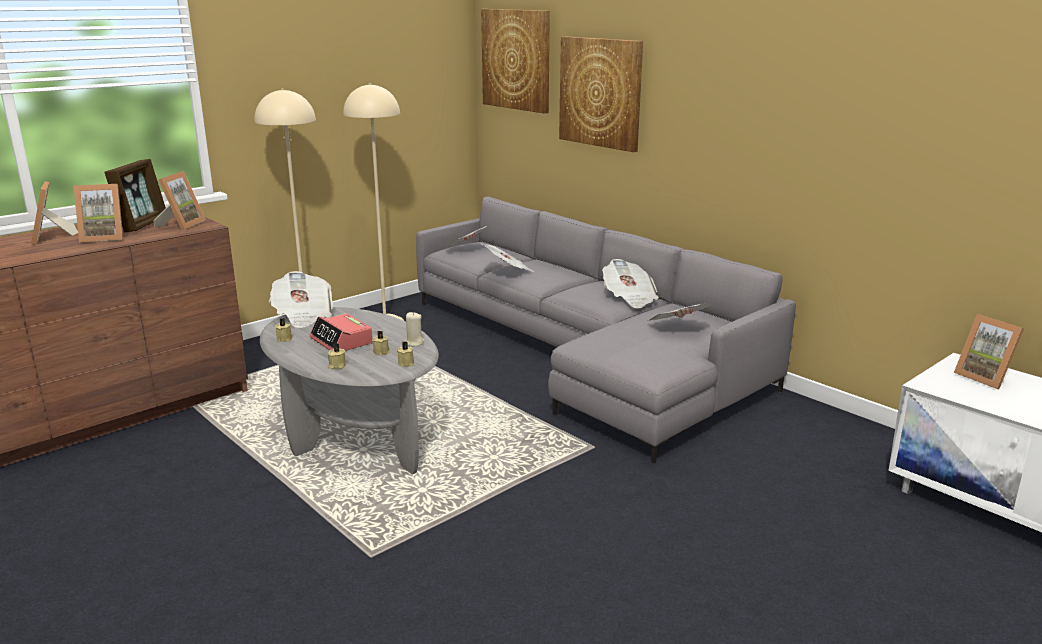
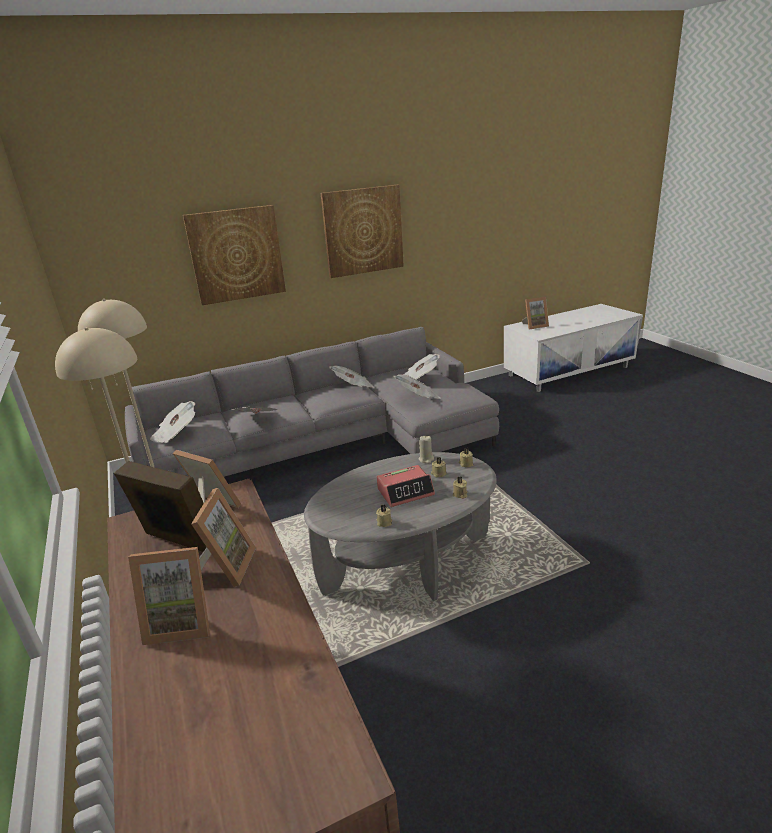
camera: 70 degrees left, 5 degrees up
newspaper [269,271,333,328] -> newspaper moved to [393,375,441,399]
picture [481,9,550,114] -> picture moved to [321,185,404,278]

